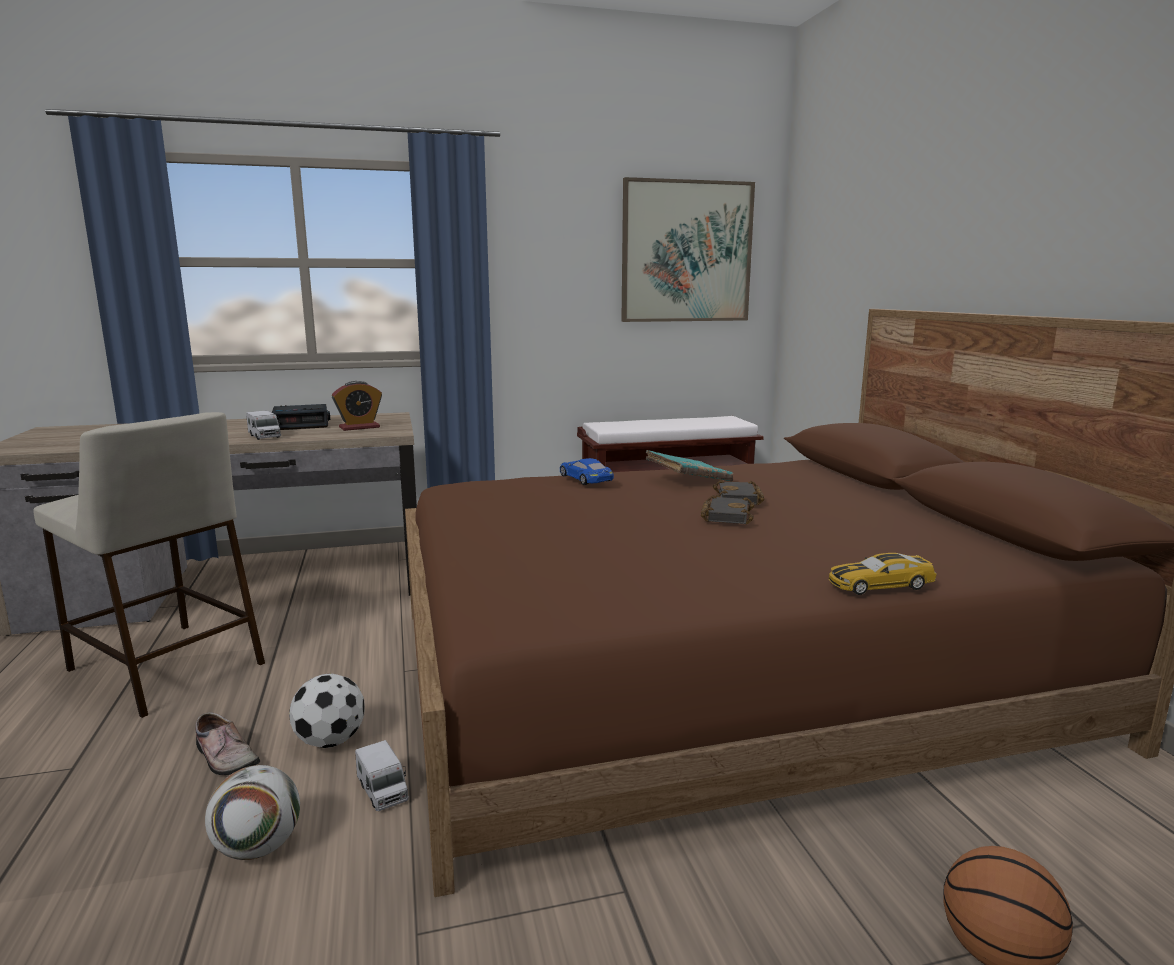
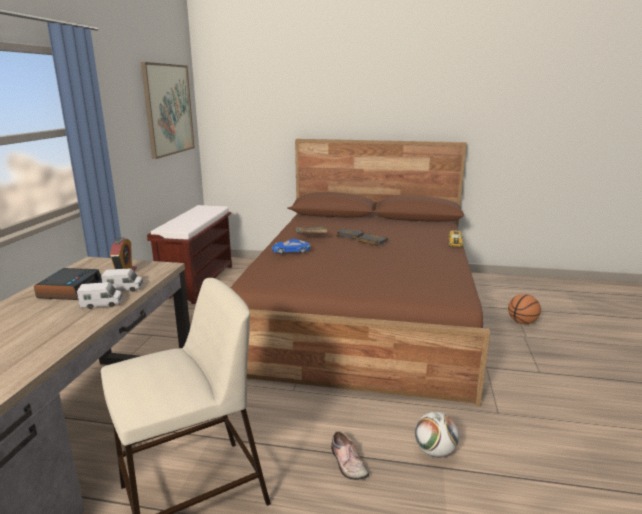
camera: 65 degrees left, 5 degrees up
shoe [195,713,260,775] -> shoe turned 90 degrees clockwise [331,431,369,480]
football [289,673,365,748] -> none
toy truck [355,740,409,811] -> toy truck moved to [101,269,144,292]

